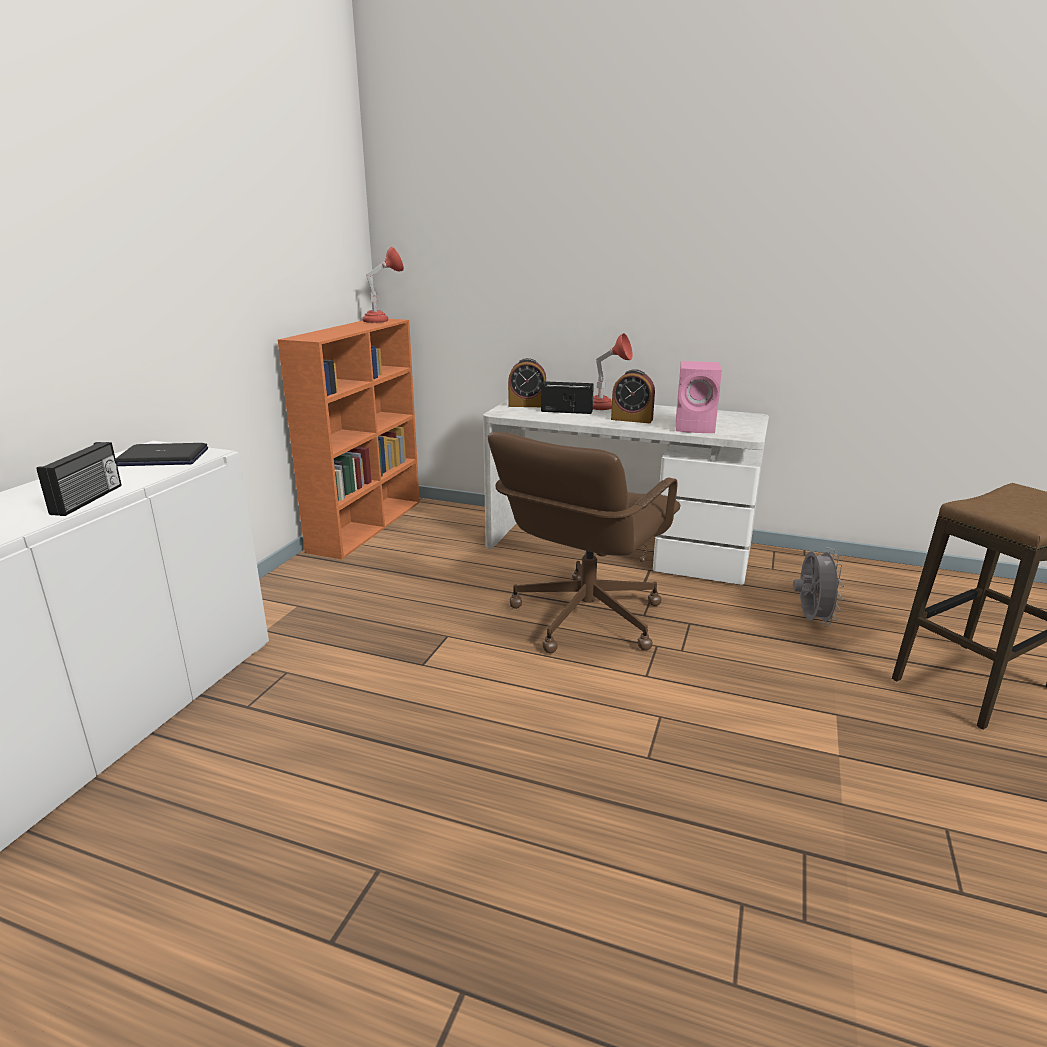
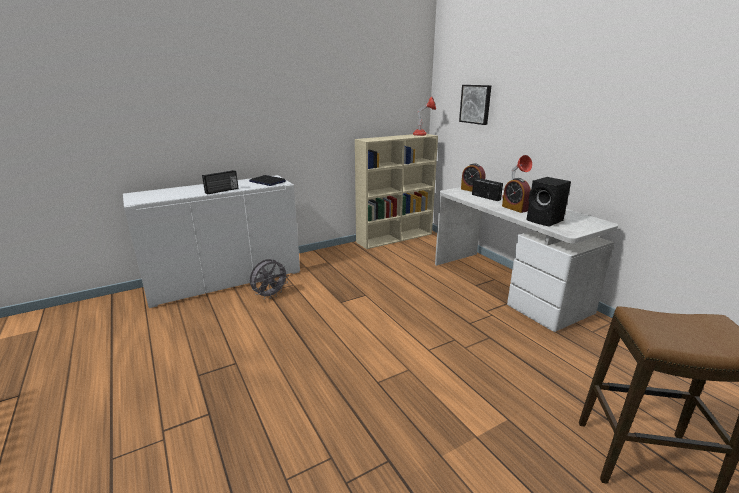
camera: 40 degrees right, 0 degrees up
orange bookcase [278,319,420,560] -> beige bookcase [355,134,438,249]
brown office chair [488,432,681,653] -> none
pink speaker [676,361,722,433] -> black speaker [526,177,571,227]
grey fan [793,547,844,627] -> grey fan moved to [250,259,289,299]
none -> picture [459,85,491,125]

